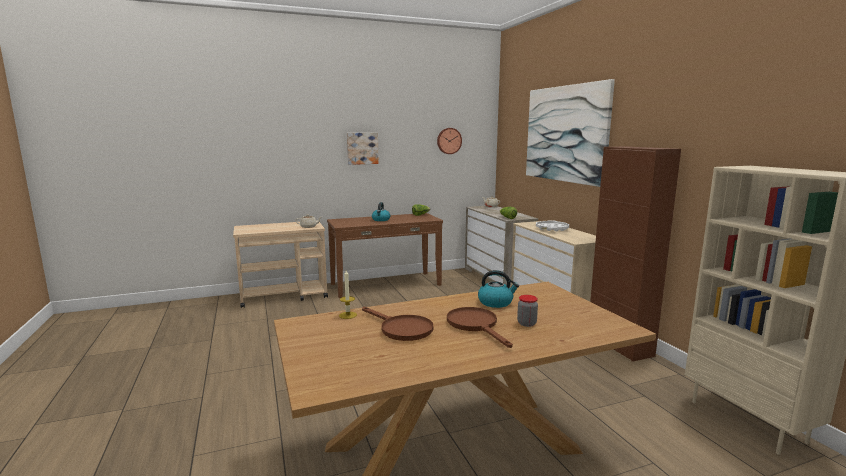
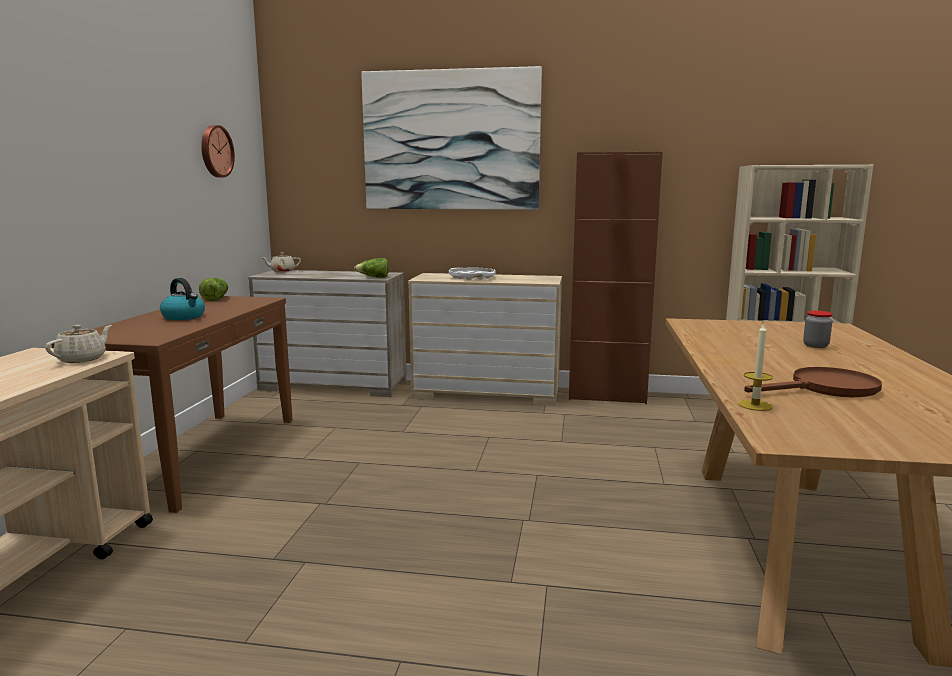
camera: 60 degrees left, 0 degrees up
picture [347,133,379,165] -> none
brown frying pan [447,307,513,348] -> none
kettle [478,270,519,308] -> none

